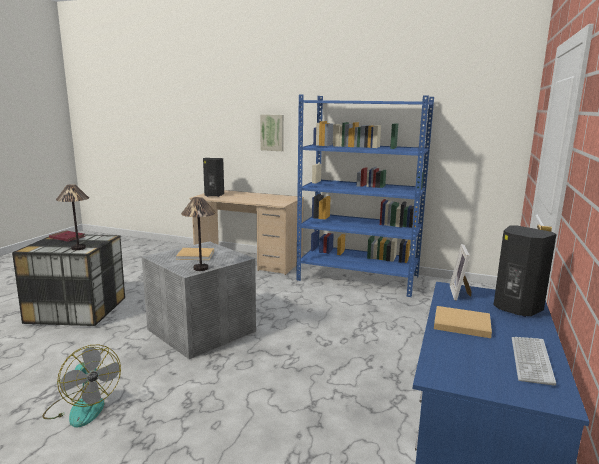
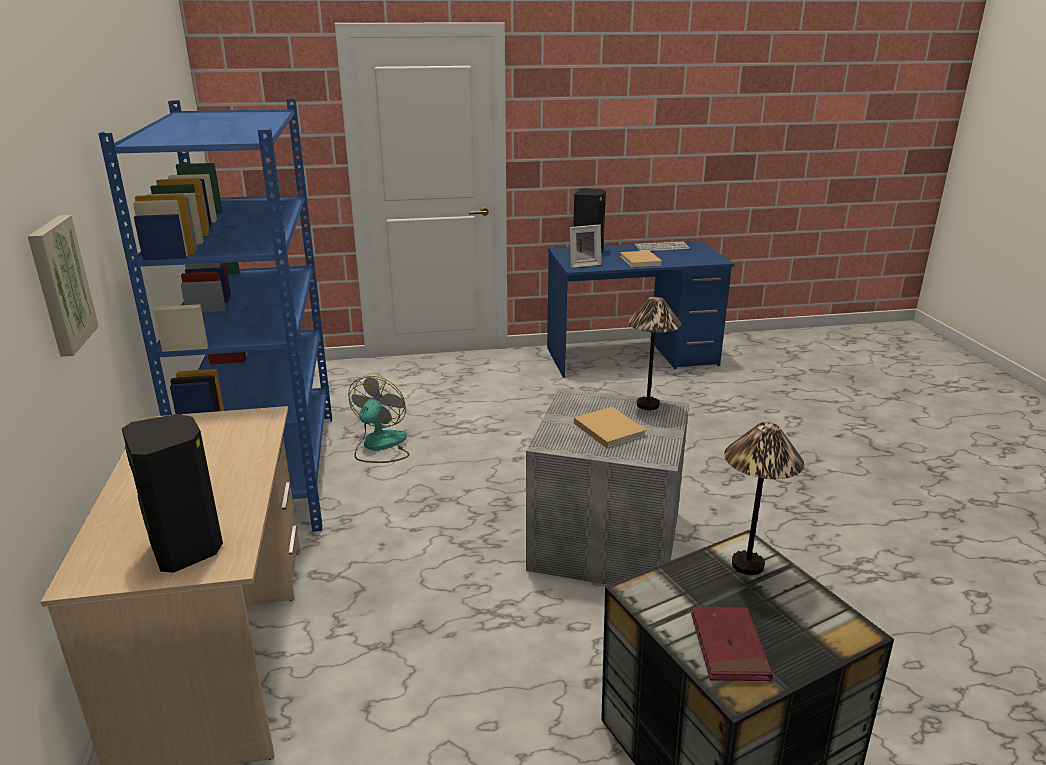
camera: 120 degrees left, 10 degrees up
fan [42,345,121,428] -> fan moved to [349,376,409,463]

